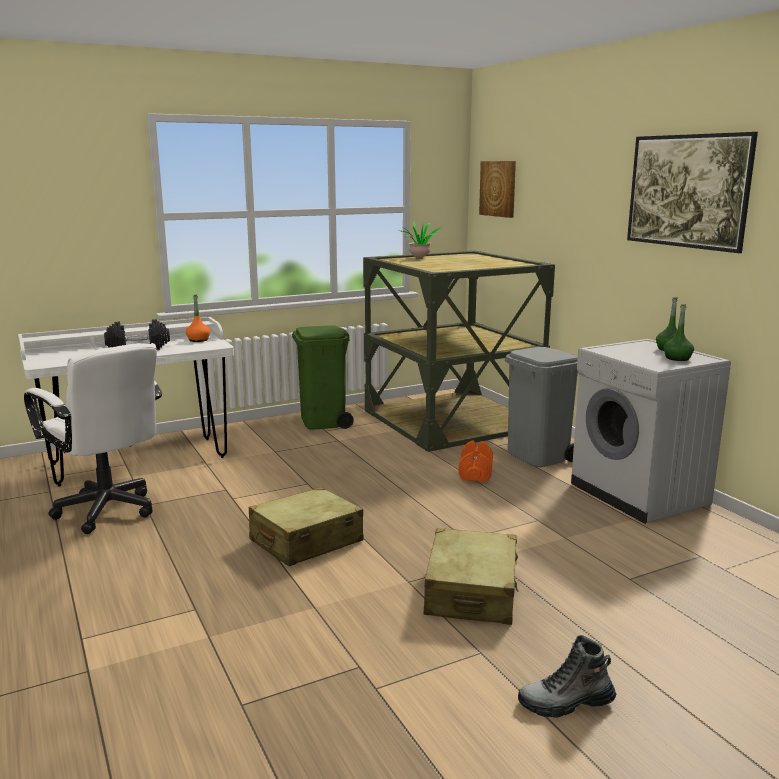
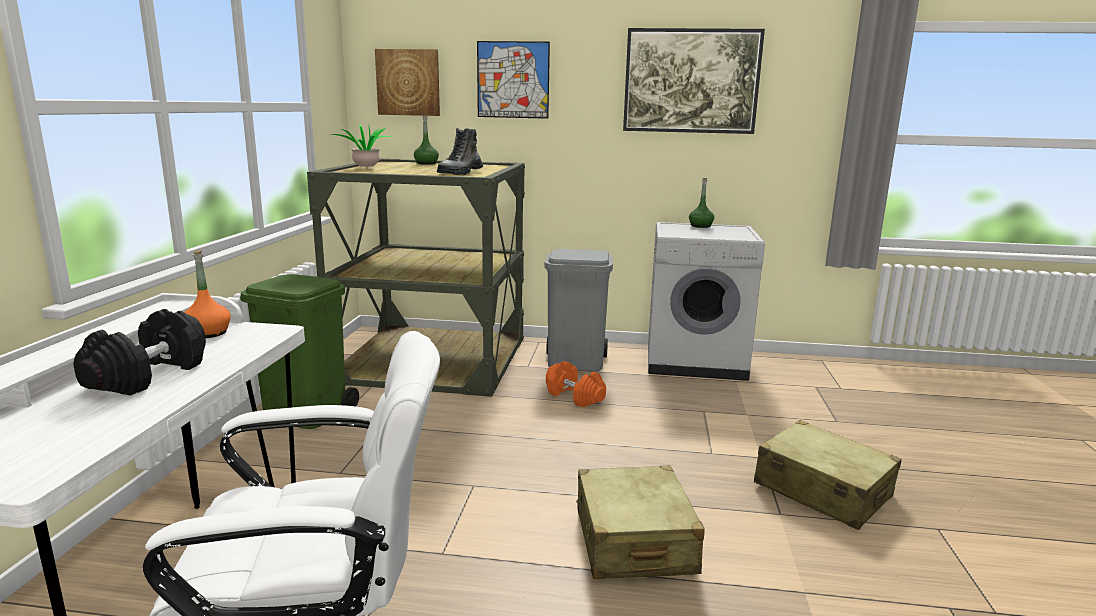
camera: 55 degrees left, 0 degrees up
boot [518,635,616,718] -> boot moved to [437,128,483,175]
green bottle [663,304,694,361] -> green bottle moved to [414,115,439,165]
none -> picture [477,41,550,119]

